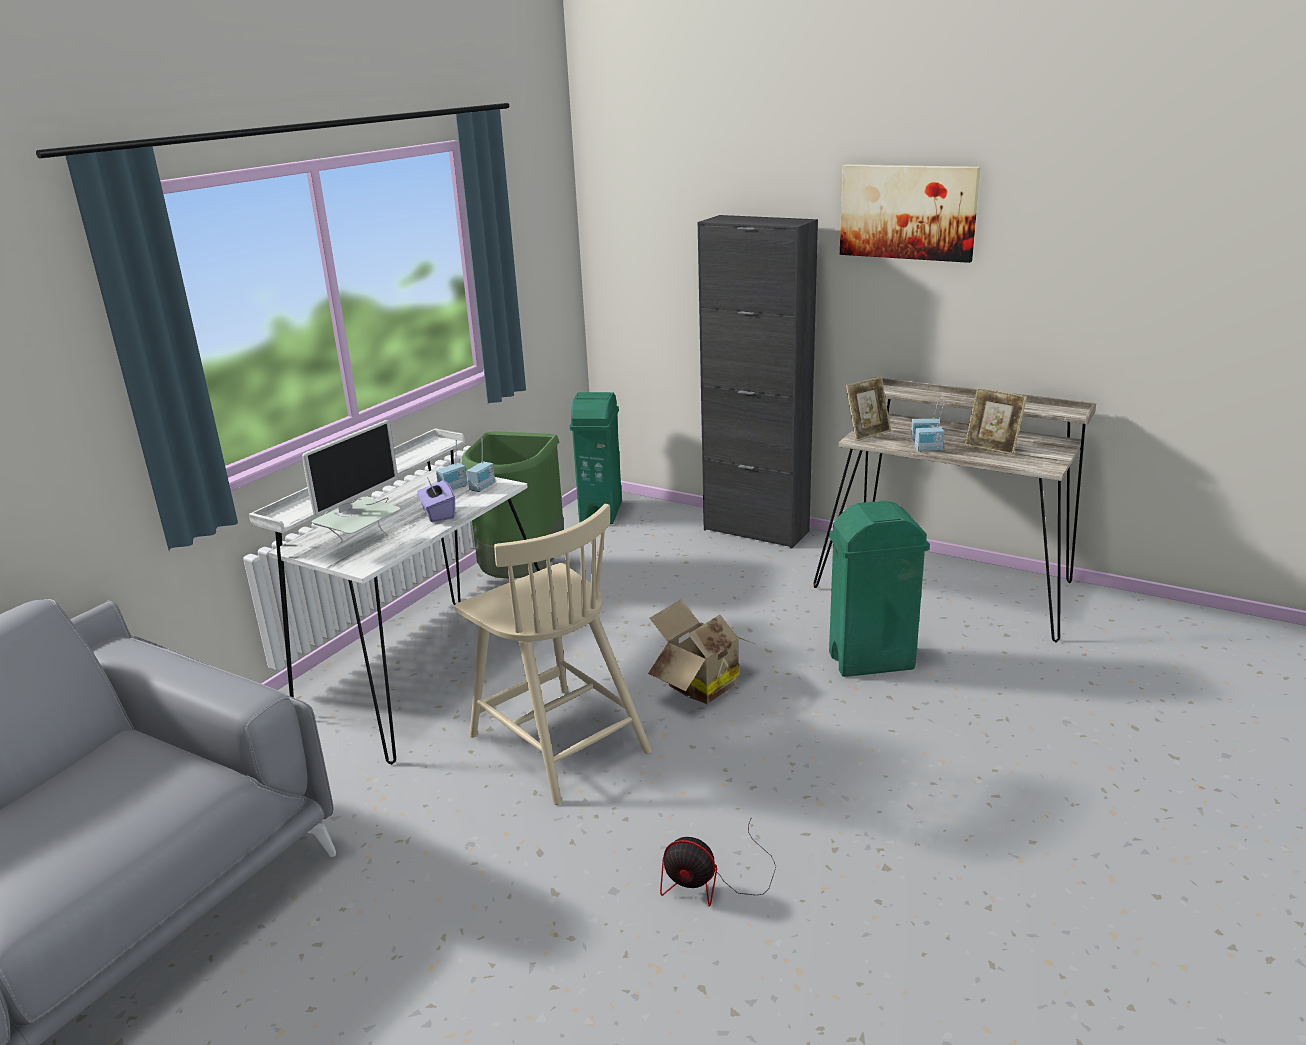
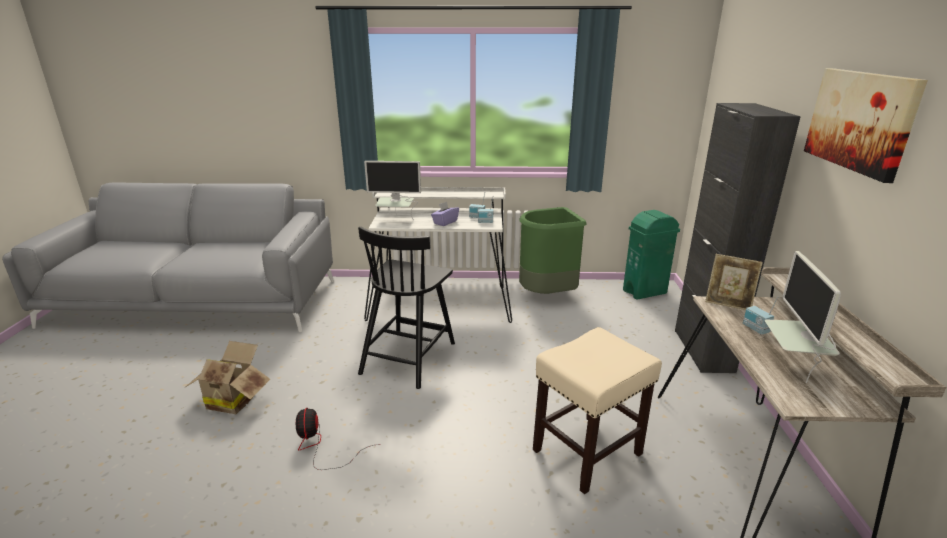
camera: 60 degrees right, 0 degrees up
beige chair [455,504,652,805] -> black chair [358,227,455,389]
cardboard box [648,599,752,704] -> cardboard box moved to [184,341,270,414]
green trash can [829,501,930,677] -> beige stool [533,327,662,494]
radio [914,405,945,452] -> none
picture frame [965,387,1027,455] -> monitor [765,251,841,383]

